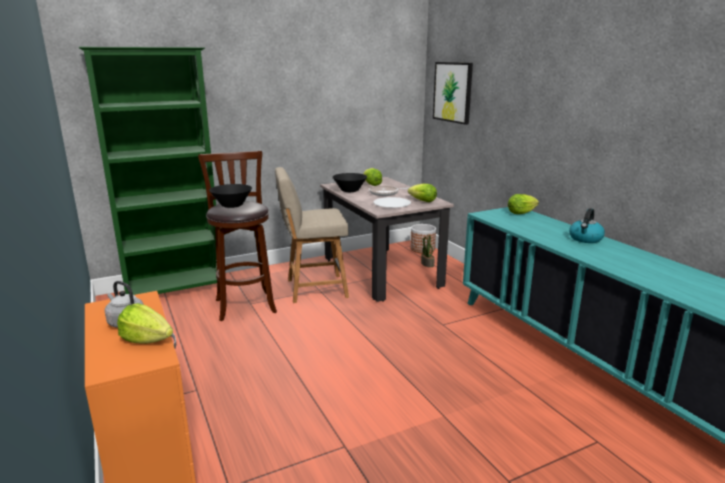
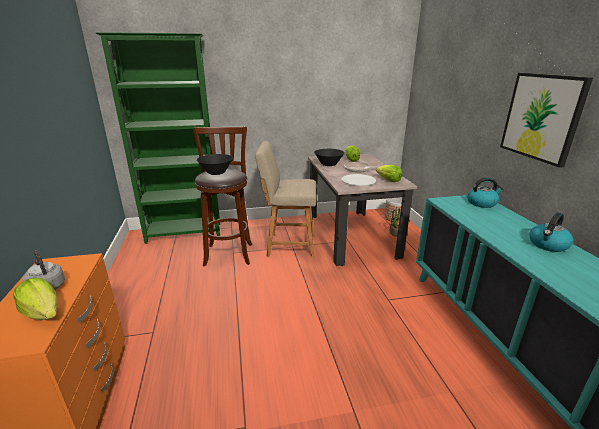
camera: 15 degrees right, 5 degrees up
picture [433,62,473,125] -> picture moved to [500,73,593,168]
lettuce [508,194,539,214] -> kettle [467,178,504,208]

